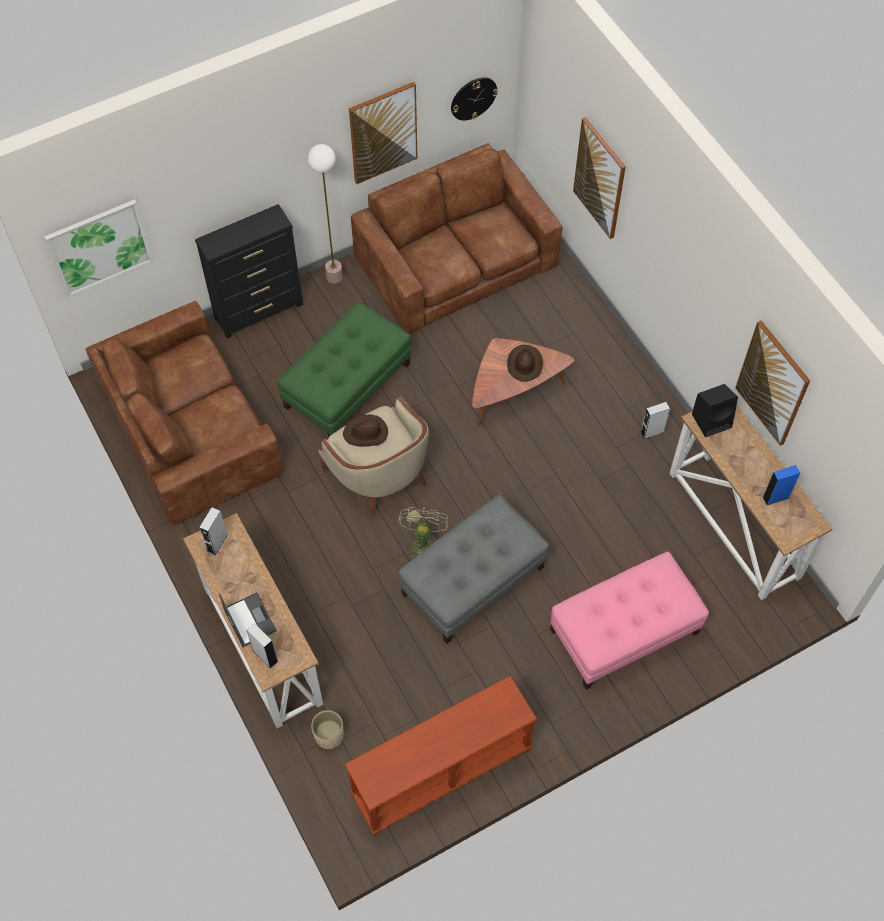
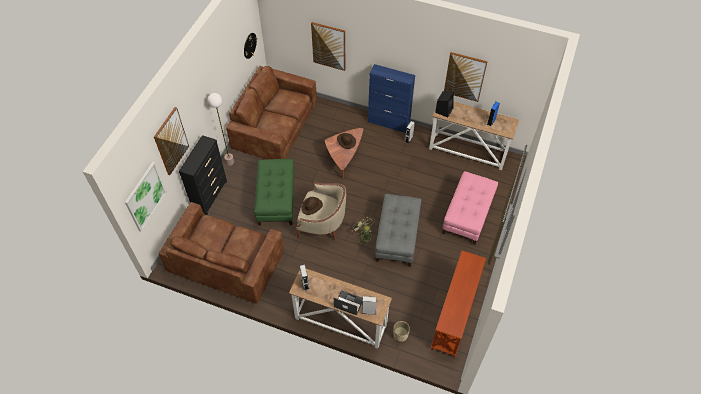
camera: 40 degrees left, 5 degrees down
picture [349,82,418,184] -> picture moved to [154,107,189,175]
none -> blue cabinet [368,64,415,133]

